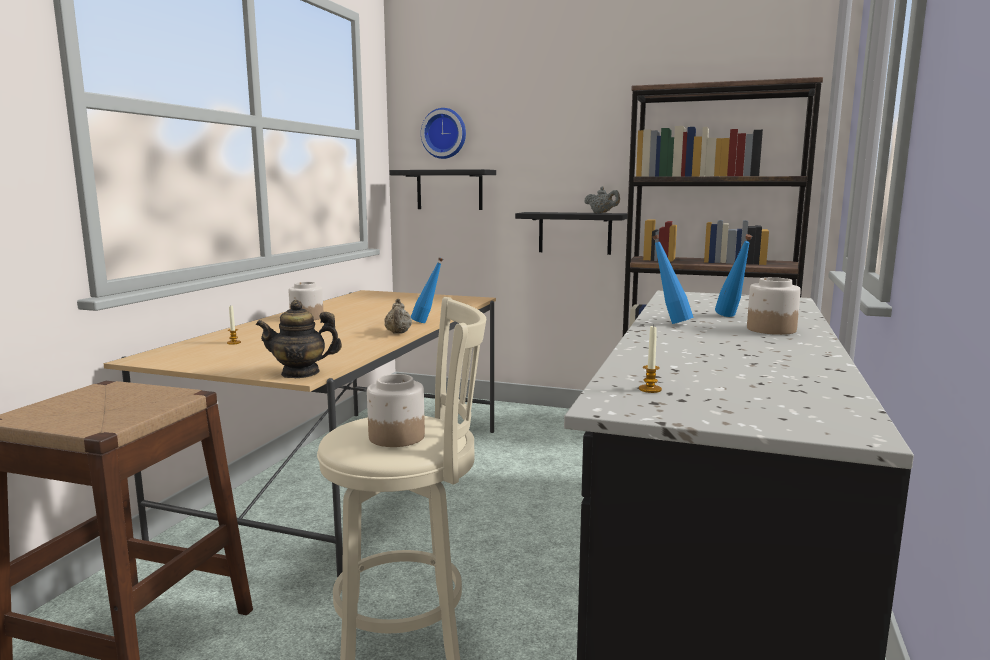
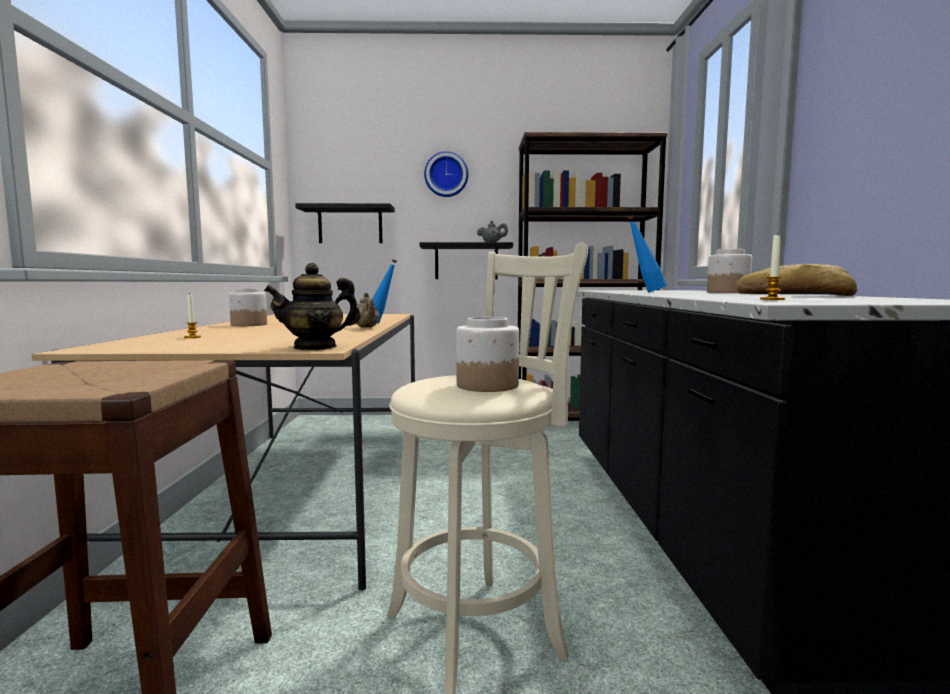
camera: 20 degrees left, 5 degrees down
wall clock [421,108,466,159] -> wall clock moved to [424,151,468,197]
blue bottle [715,234,752,317] -> none
none -> bread [736,264,857,296]

